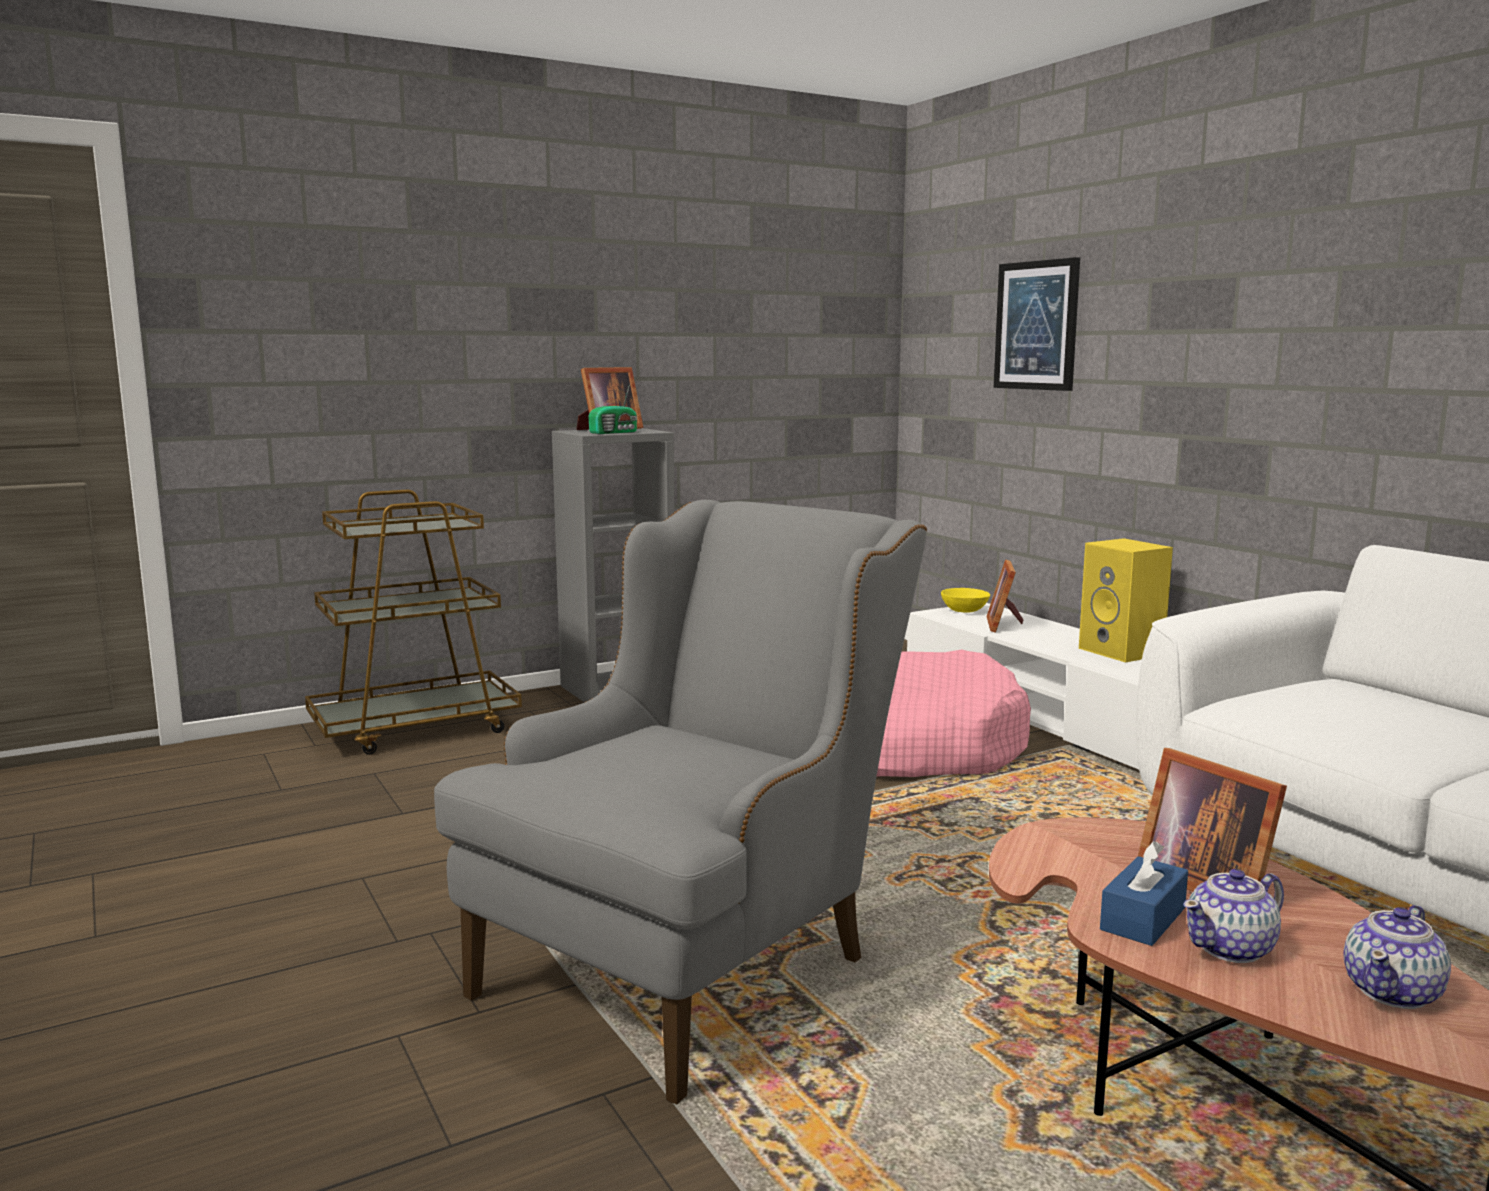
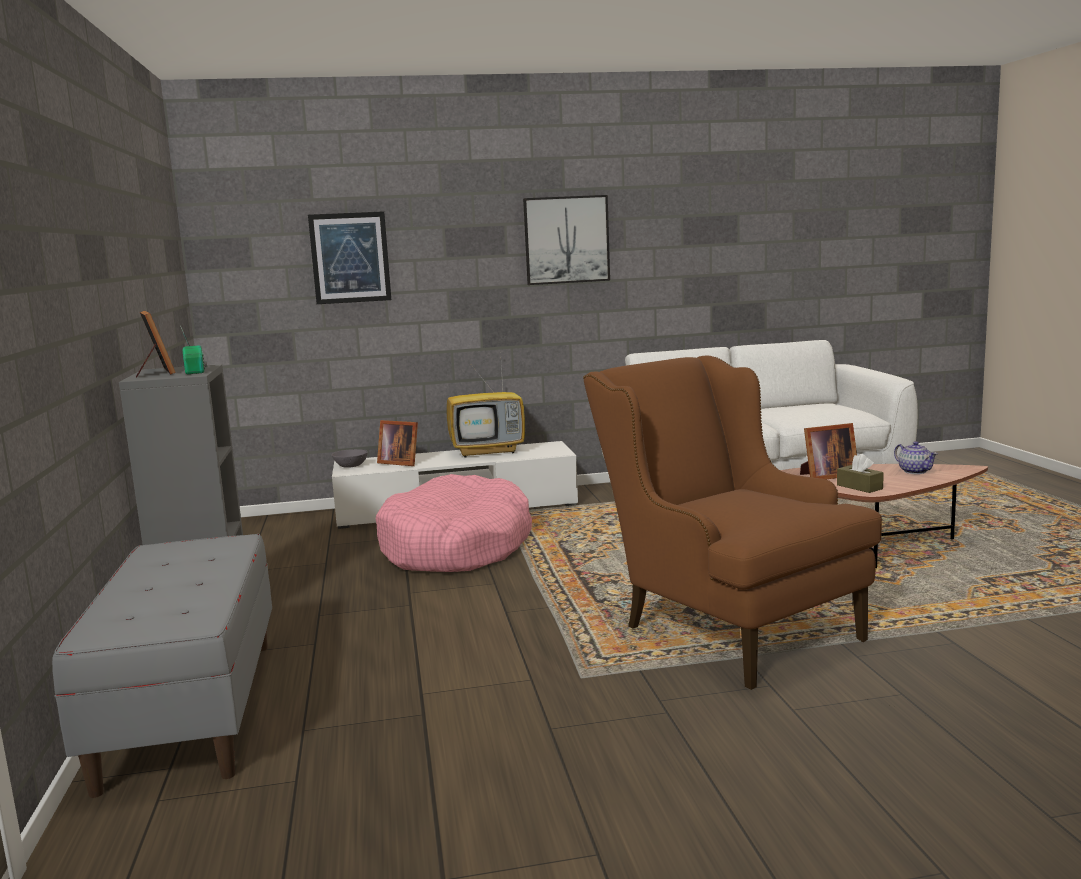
camera: 70 degrees left, 0 degrees up
brown cart [305,490,522,755] -> grey bench [52,534,272,798]
grey armchair [434,500,927,1104] -> brown armchair [583,355,882,690]
yellow bowl [941,588,990,613] -> grey bowl [331,449,368,468]
yellow speaker [1079,538,1173,663] -> television [446,350,525,458]
blue tissue box [1100,841,1188,946] -> brown tissue box [837,454,884,493]
teapot [1183,869,1284,963] -> none
none -> picture [523,195,610,285]

